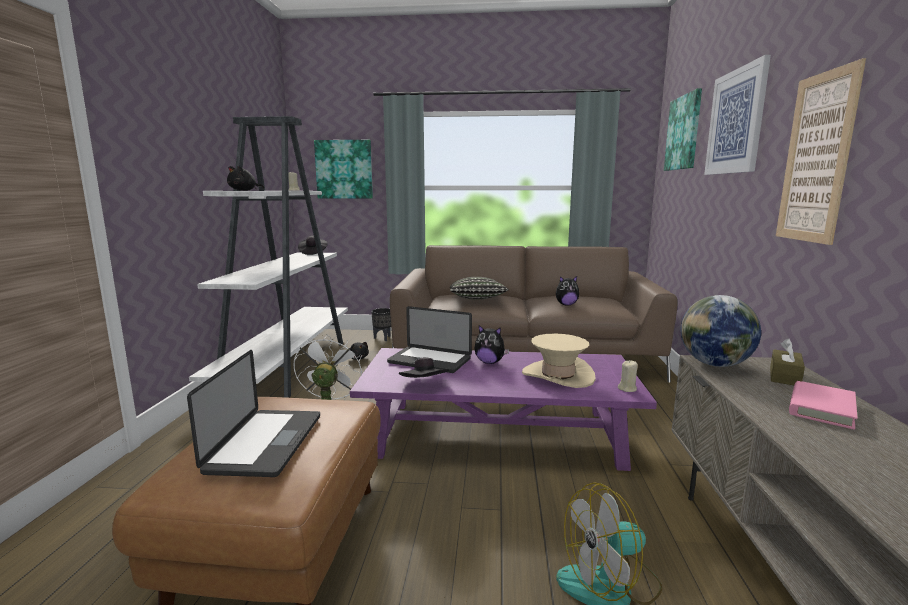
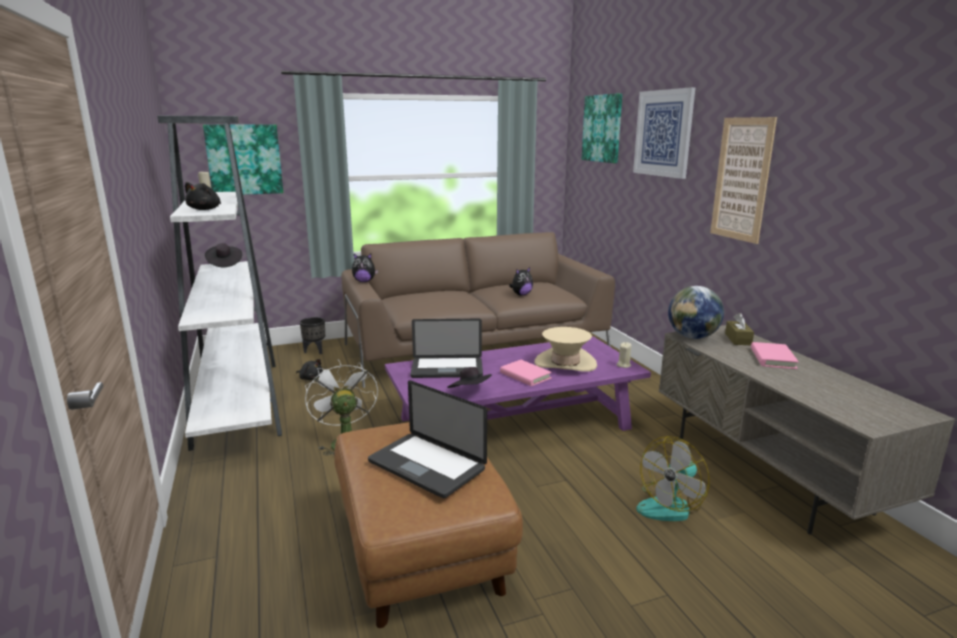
camera: 25 degrees left, 5 degrees up
laptop [187,350,320,477] -> laptop turned 150 degrees clockwise [368,380,487,498]
pillow [450,277,509,300] -> none
plush toy [474,325,509,364] -> plush toy moved to [352,254,378,282]
none -> pink book [500,360,552,386]

